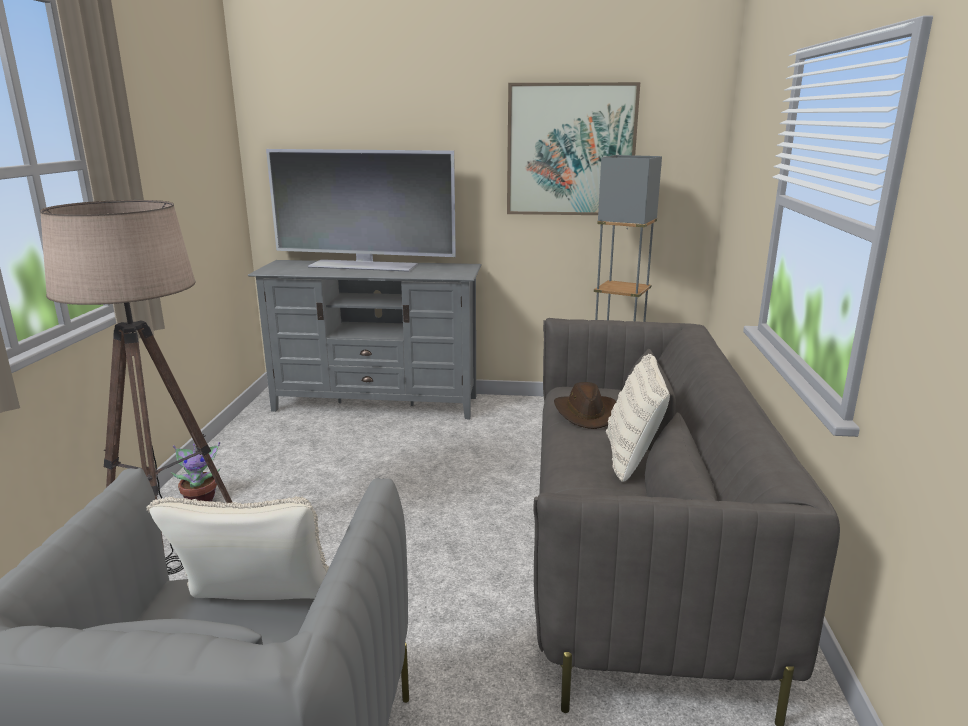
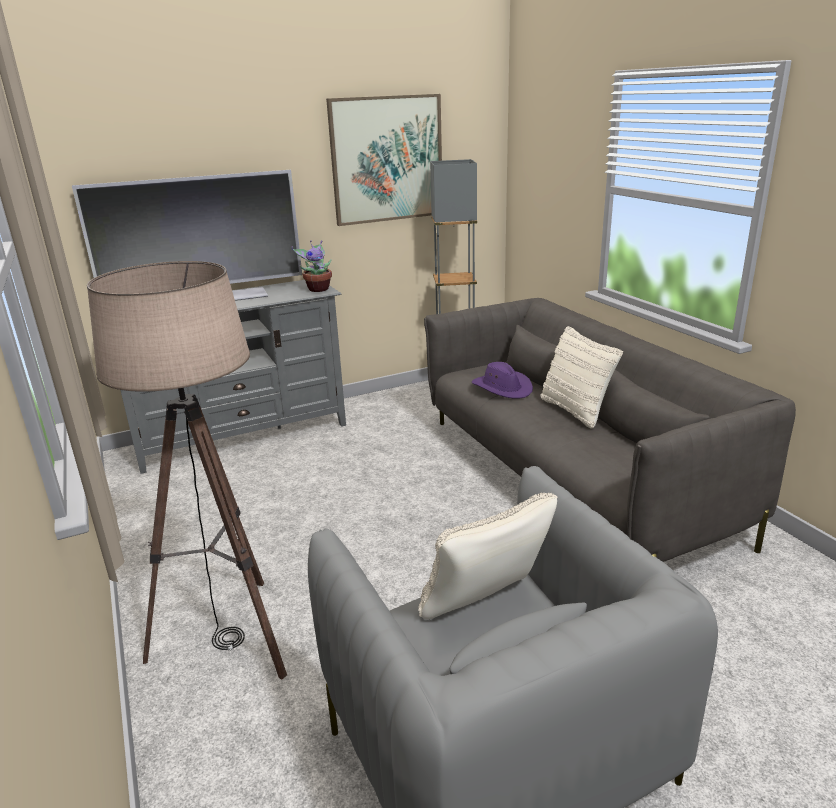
camera: 30 degrees left, 5 degrees up
potted plant [171,442,220,501] -> potted plant moved to [291,240,332,292]
brown hat [554,382,617,429] -> purple hat [472,362,533,398]

